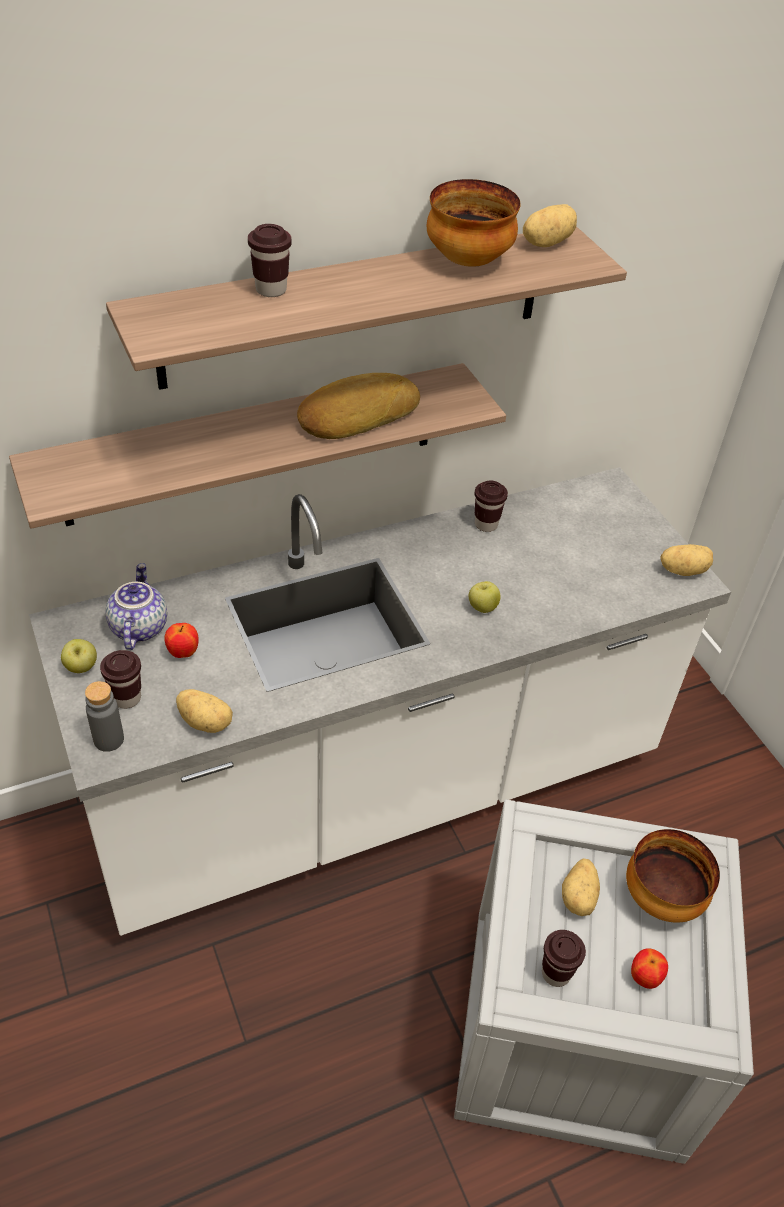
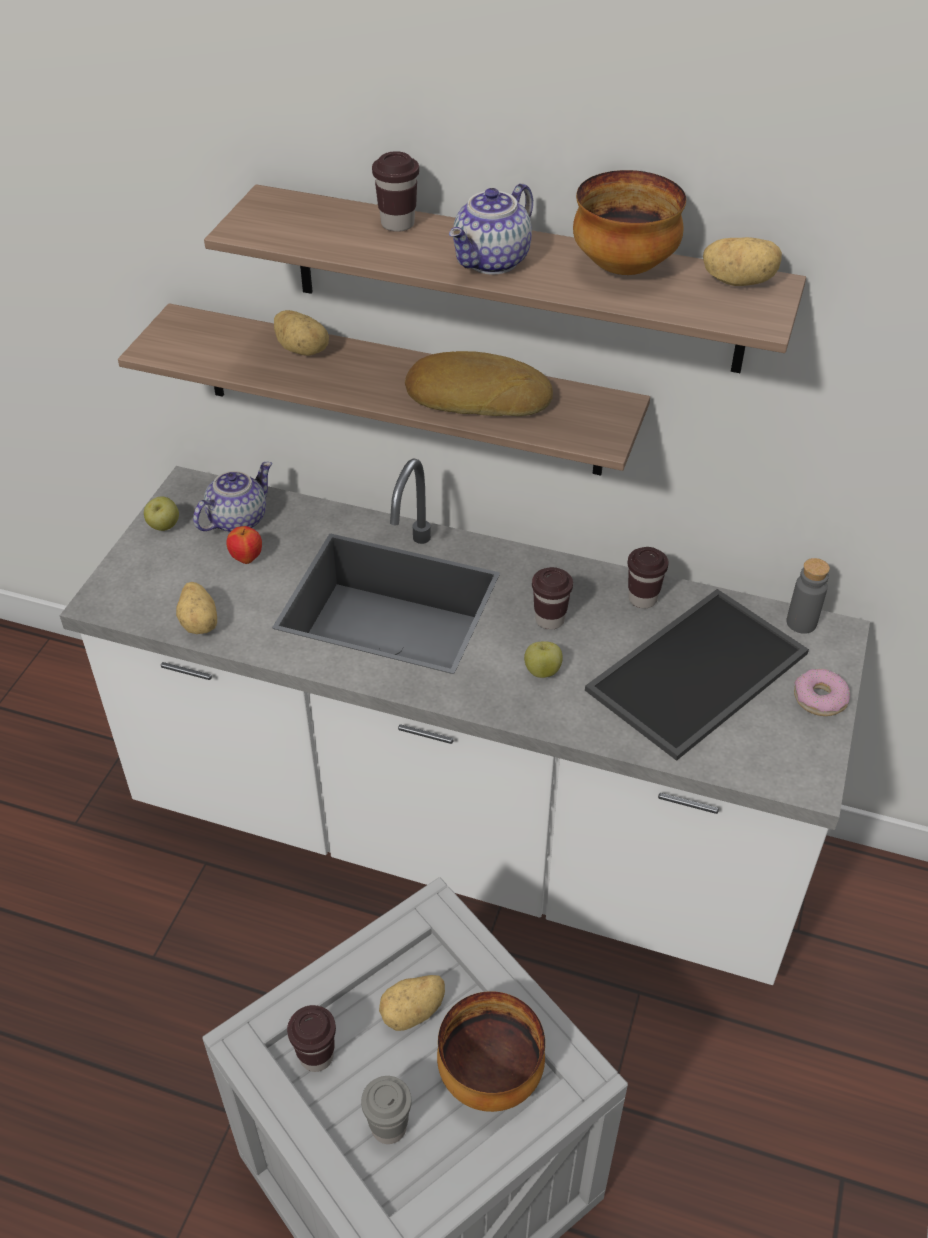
camera: 45 degrees right, 0 degrees up
grey bottle [85,681,124,752] -> grey bottle moved to [786,558,830,634]
brown cup [100,650,141,709] -> brown cup moved to [532,567,573,630]
apple [631,948,668,989] -> grey cup [361,1076,412,1144]
potato [660,544,713,576] -> potato moved to [274,310,329,356]
none -> teapot [449,183,533,274]
none -> tray [585,589,809,761]
none -> donut [794,668,850,716]

